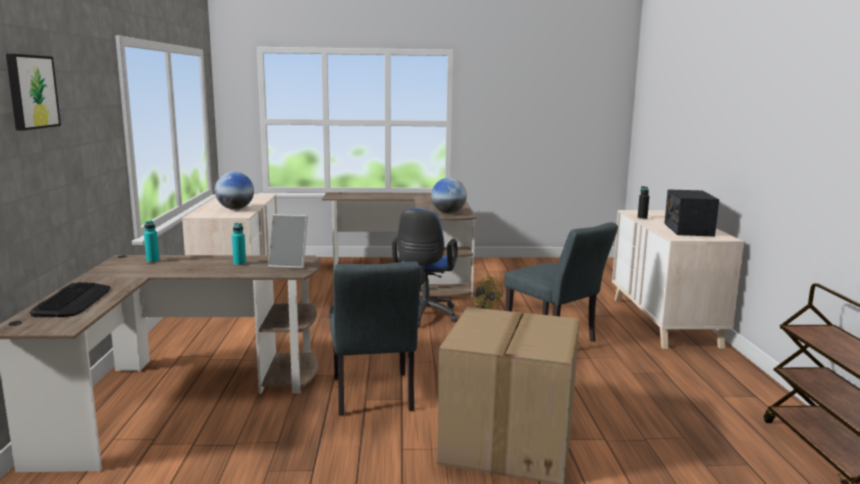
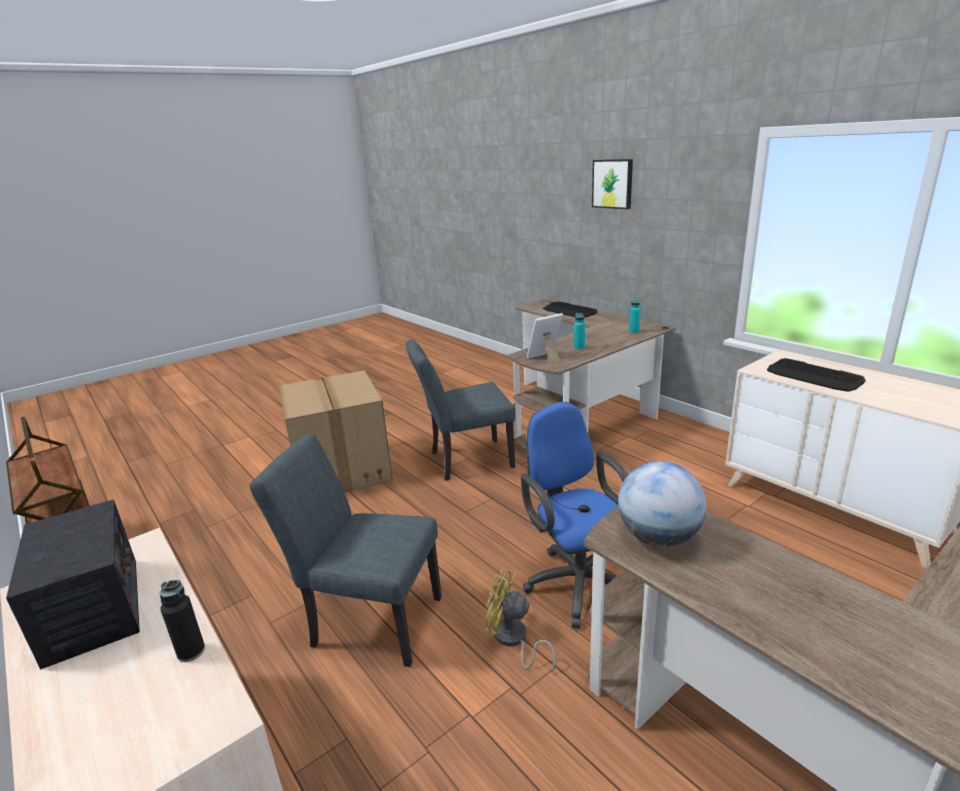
camera: 145 degrees right, 10 degrees up
globe [215,172,254,209] -> keyboard [767,358,866,392]
grey chair [329,262,421,416] -> grey chair turned 60 degrees counterclockwise [406,339,515,481]

